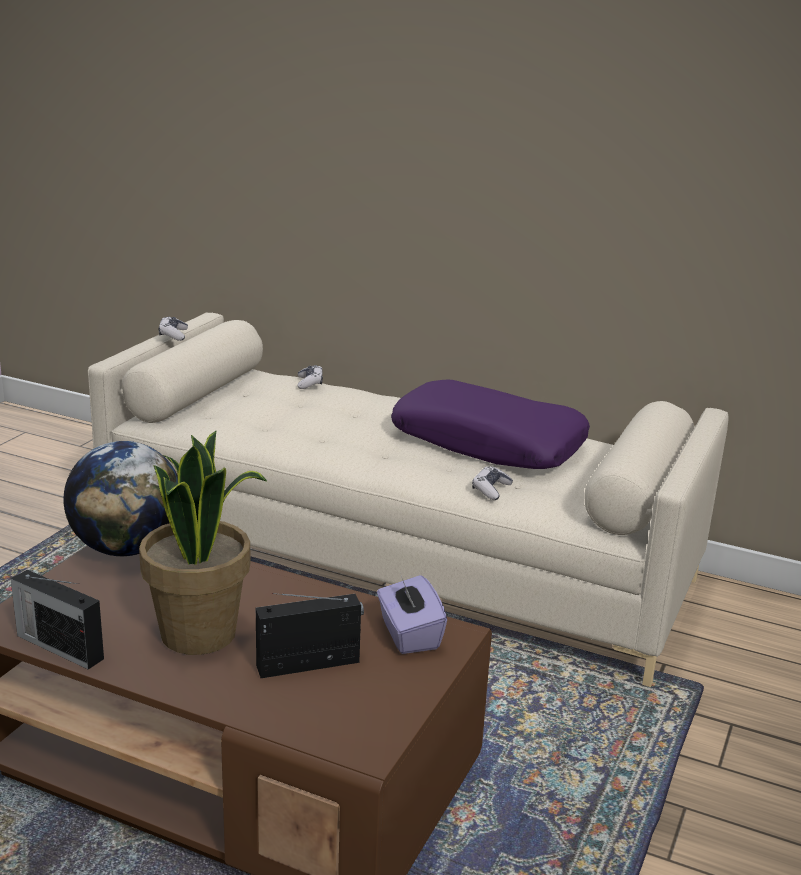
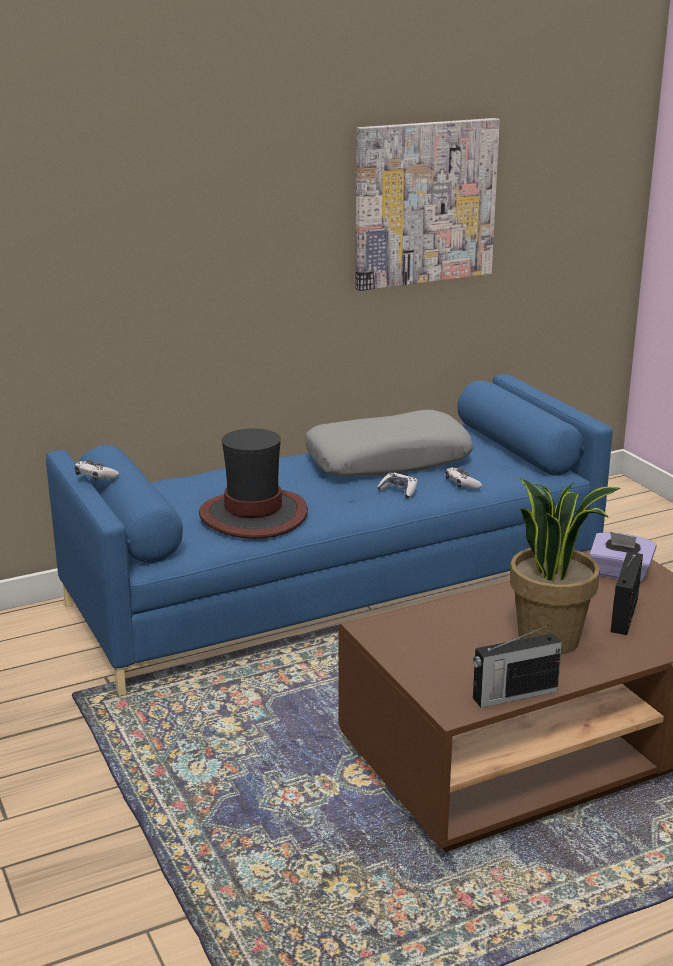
camera: 50 degrees left, 0 degrees up
globe [63,441,178,556] -> none
beige sofa [88,313,728,687] -> blue sofa [46,374,613,696]
game controller [298,365,323,389] -> game controller moved to [377,473,418,498]
purple pillow [391,380,590,469] -> grey pillow [305,410,473,476]
none -> hat [199,428,308,539]
none -> picture [355,118,500,291]

